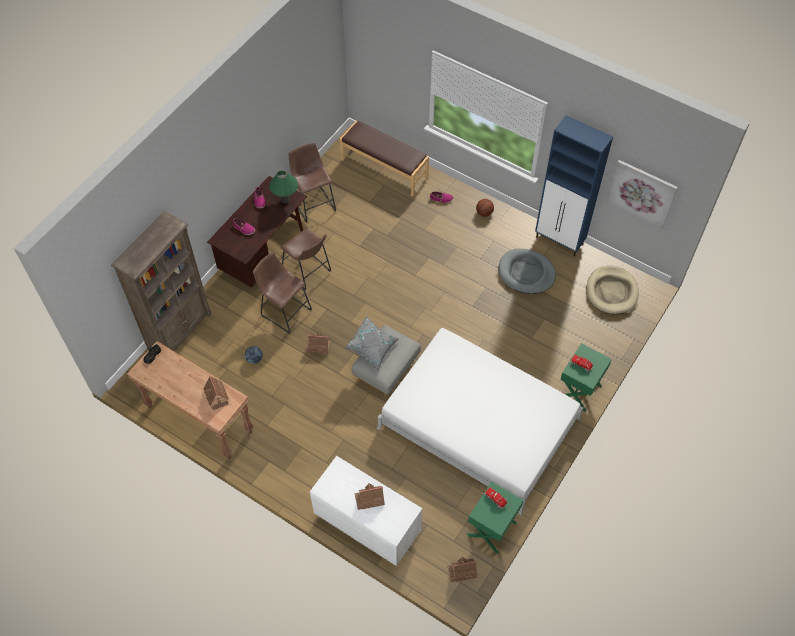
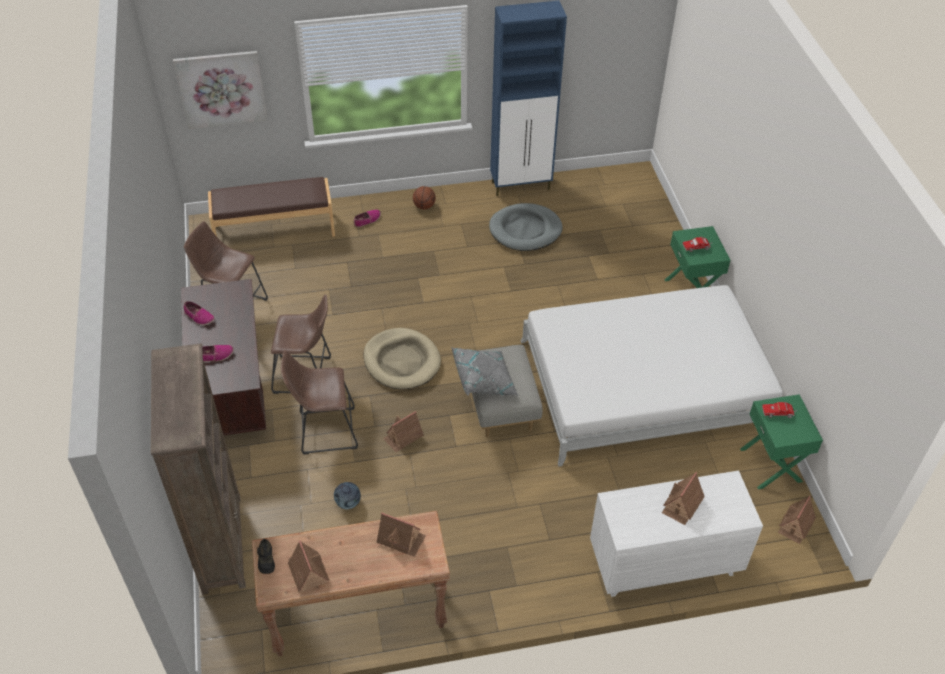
camera: 45 degrees left, 10 degrees down
green table lamp [269,170,298,203] -> none
beige dog bed [586,266,639,315] -> beige dog bed moved to [363,328,441,389]
picture [607,160,678,229] -> picture moved to [173,51,268,129]
none -> toy house [288,540,329,592]

